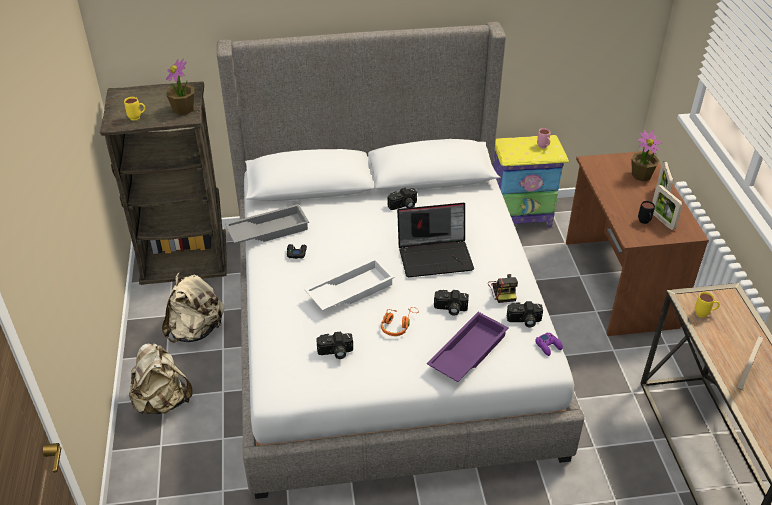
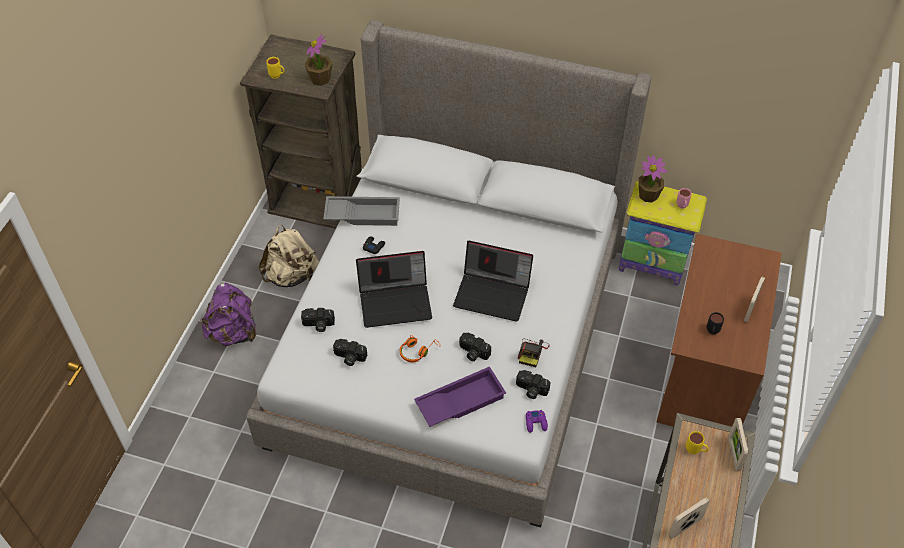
camera: 25 degrees right, 10 degrees up
beige backpack [129,343,193,414] -> purple backpack [200,282,256,346]
white tray [305,258,395,311] -> laptop [356,251,432,328]
camera [388,188,417,210] -> camera moved to [301,308,335,332]
potted plant [631,130,662,181] -> potted plant moved to [638,155,667,203]
picture frame [652,185,683,230] -> picture frame moved to [728,418,749,471]

